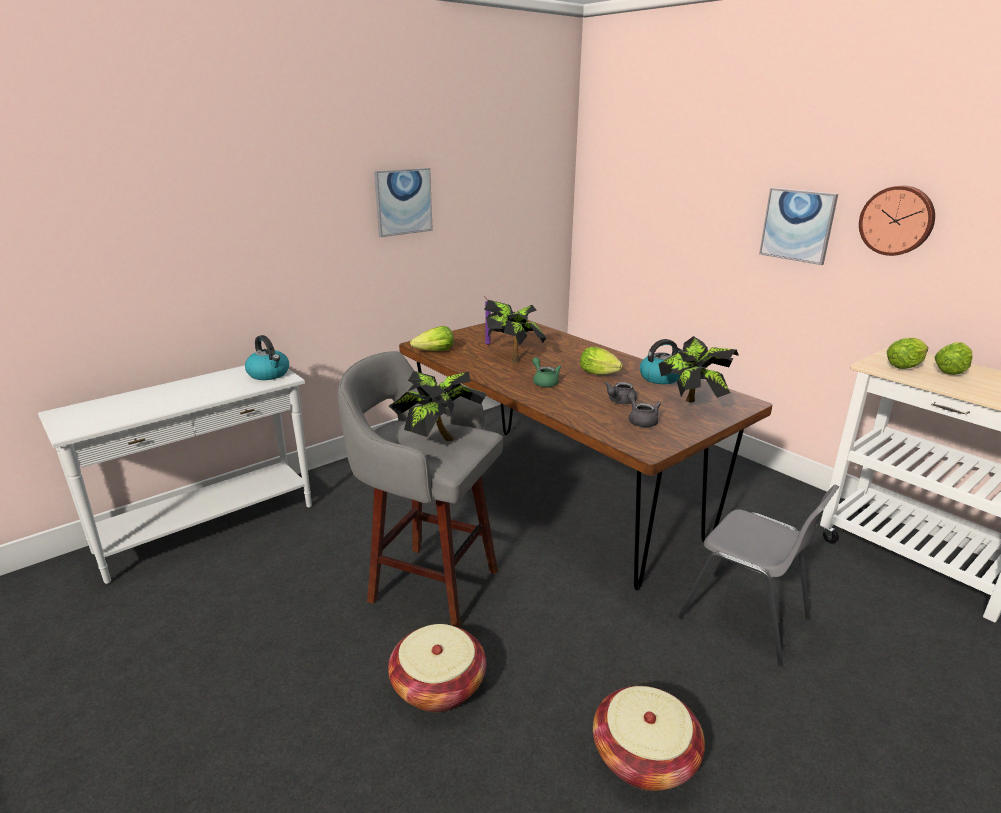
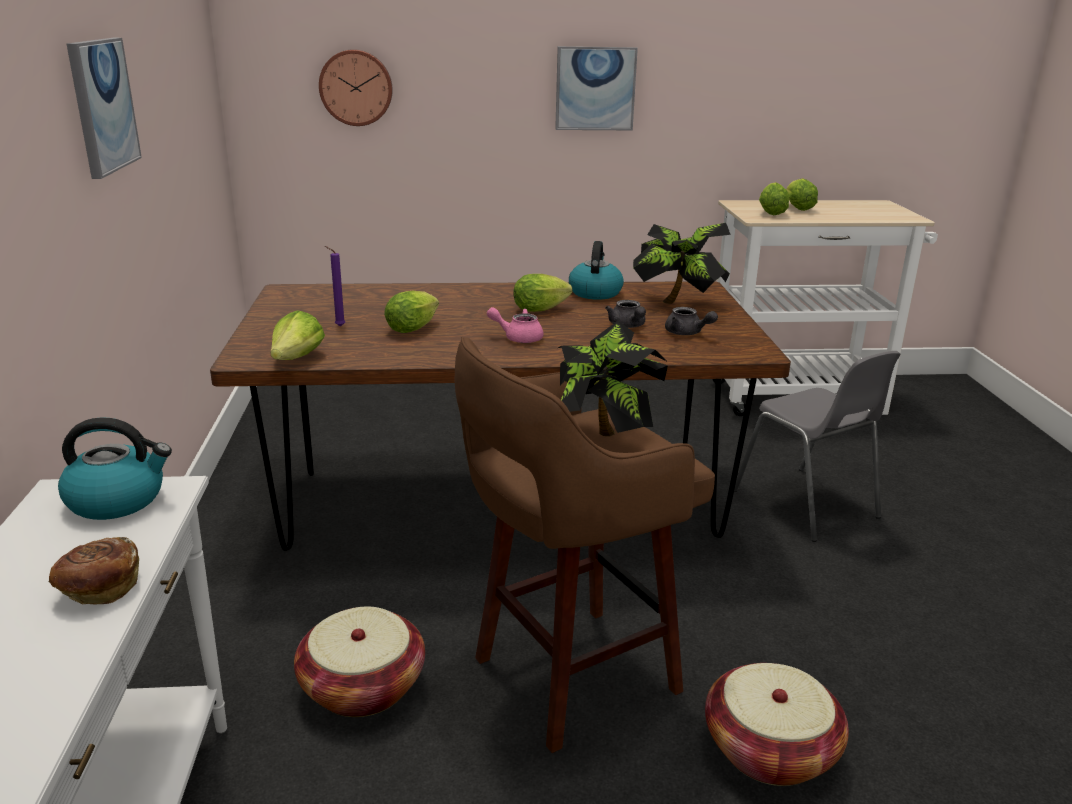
camera: 55 degrees left, 0 degrees up
grey stool [337,351,503,628] -> brown stool [455,337,715,753]
potted plant [484,300,547,363] -> lettuce [384,291,439,333]
green teapot [532,357,561,387] -> pink teapot [487,307,544,343]
basket [593,686,705,791] -> basket moved to [294,607,425,717]
grey teapot [627,392,661,427] -> grey teapot turned 150 degrees counterclockwise [665,307,718,335]
grey chair [678,485,839,666] -> grey chair turned 75 degrees clockwise [734,351,900,542]
wall clock [859,186,935,256] -> wall clock moved to [319,49,393,126]
none -> bread [49,537,139,604]

